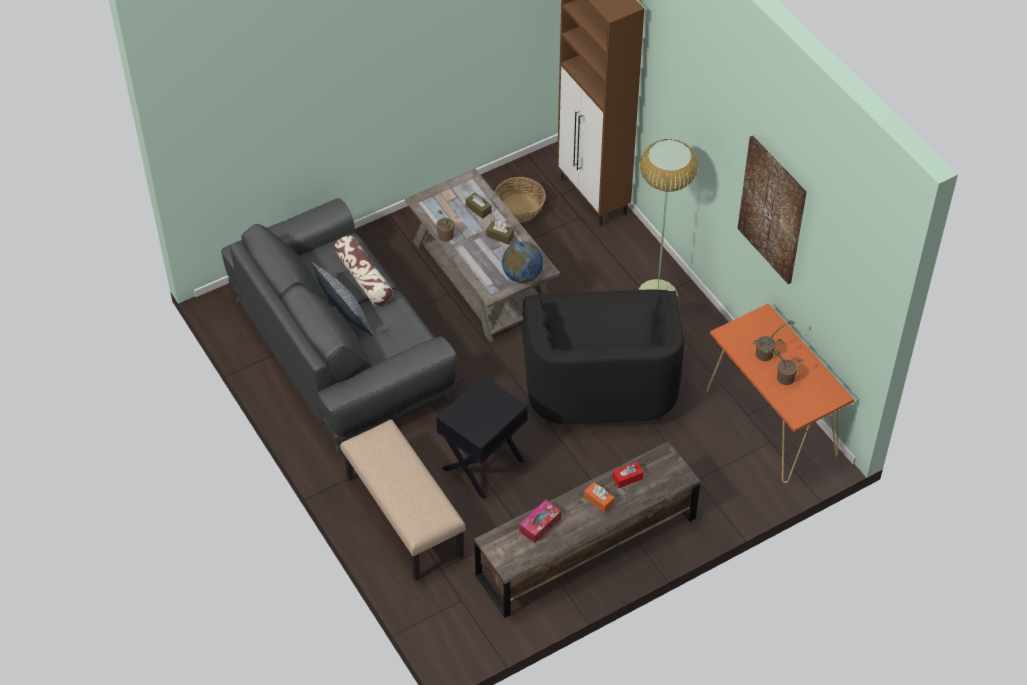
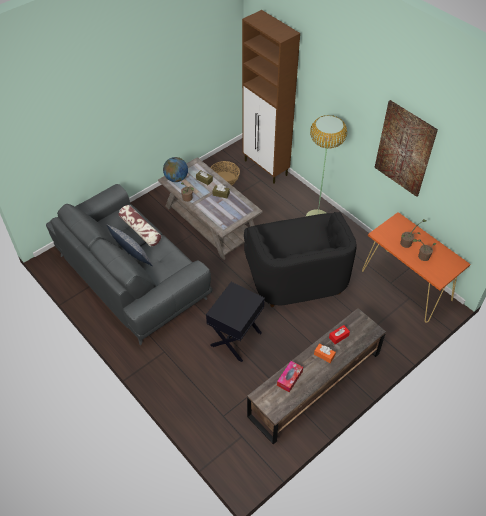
camera: 10 degrees left, 0 degrees up
beige bench [340,419,466,581] -> none
globe [502,241,544,283] -> globe moved to [163,157,188,182]

